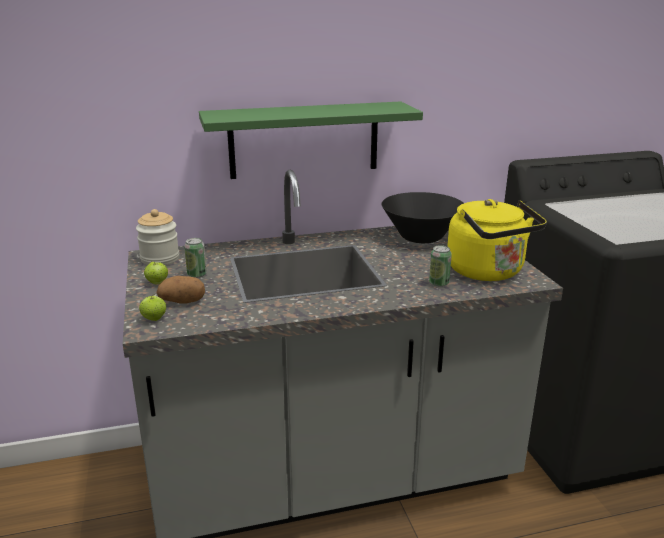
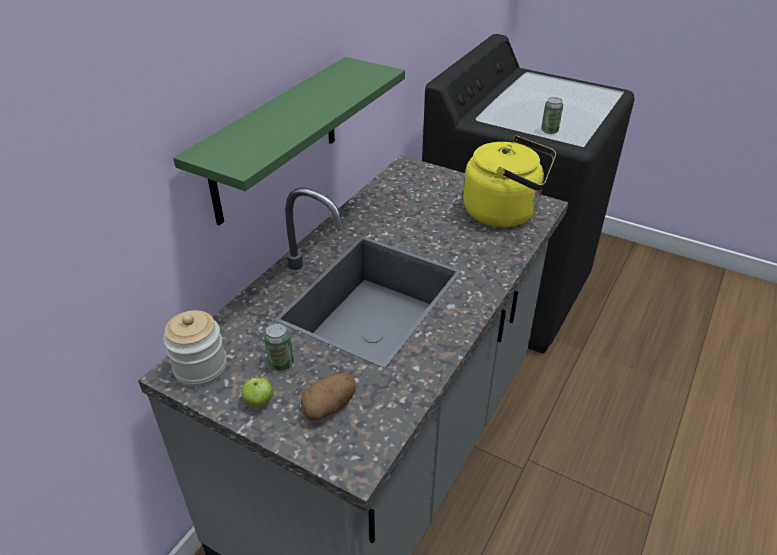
camera: 45 degrees left, 15 degrees up
apple [139,294,166,321] -> none
black bowl [381,192,464,243] -> none
can [429,245,452,287] -> can moved to [541,97,563,134]

